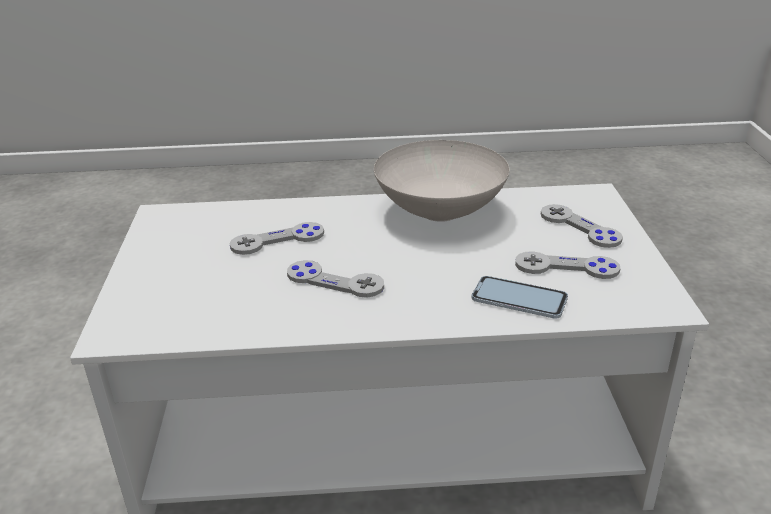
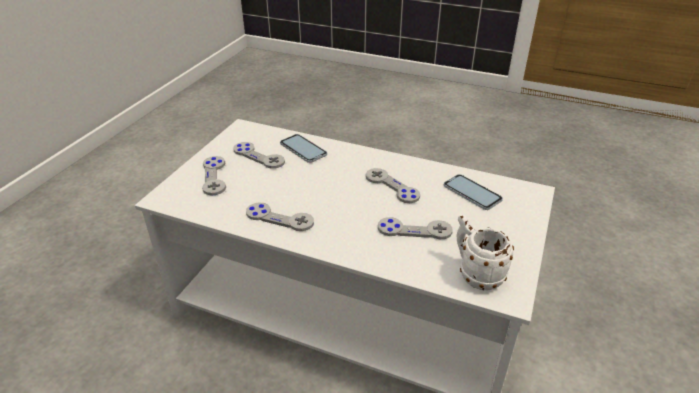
camera: 155 degrees left, 5 degrees up
white bowl [374,140,510,222] -> grey game controller [246,202,314,231]
none -> phone [444,174,503,210]
none -> white mug [457,214,514,290]

